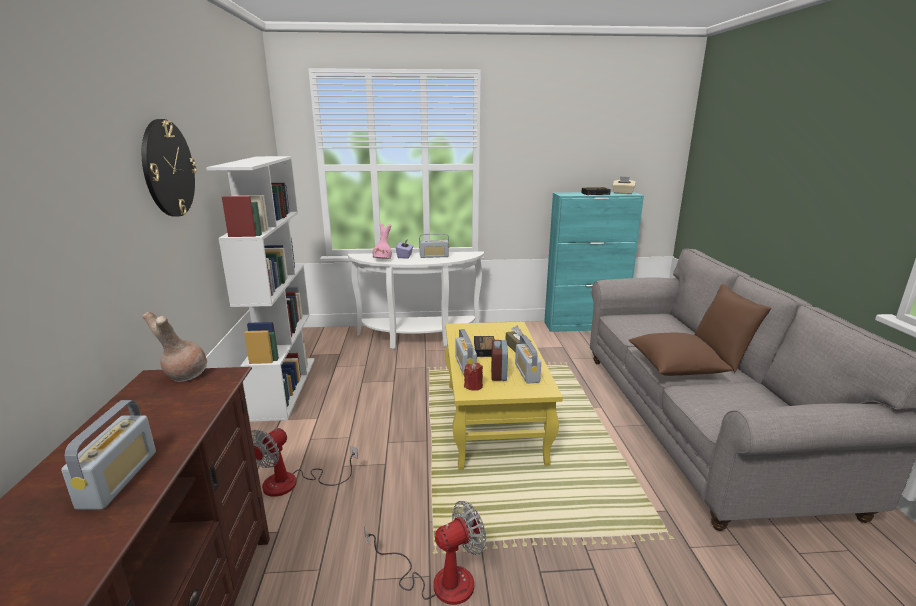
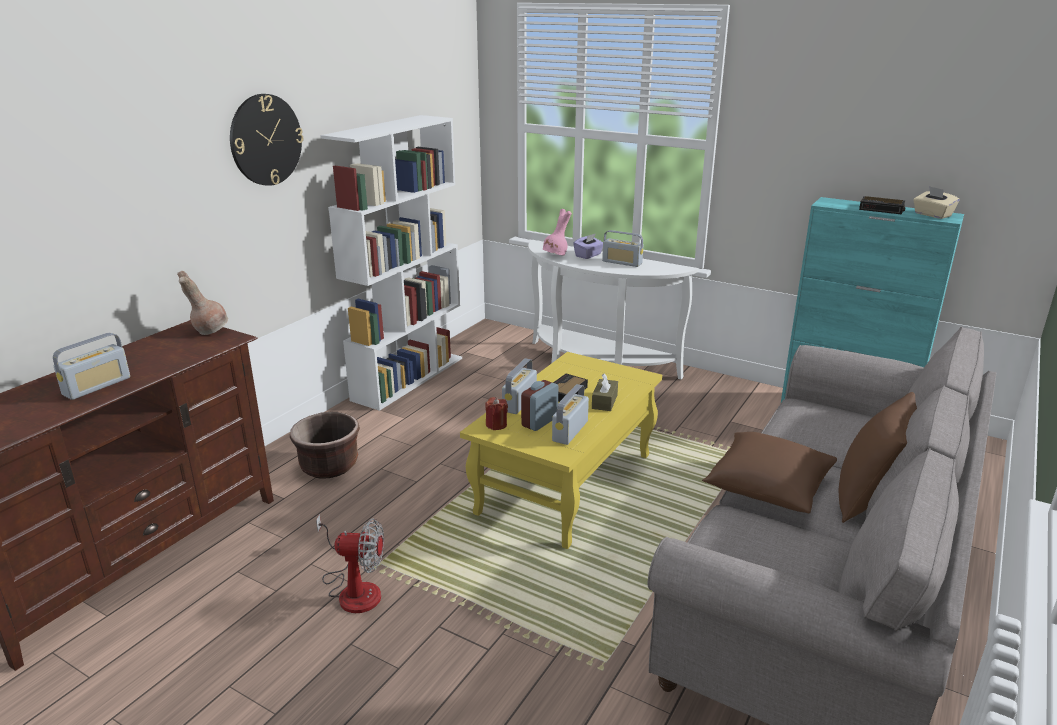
camera: 35 degrees right, 5 degrees up
fan [251,427,358,497] -> brown planter [290,412,360,479]

